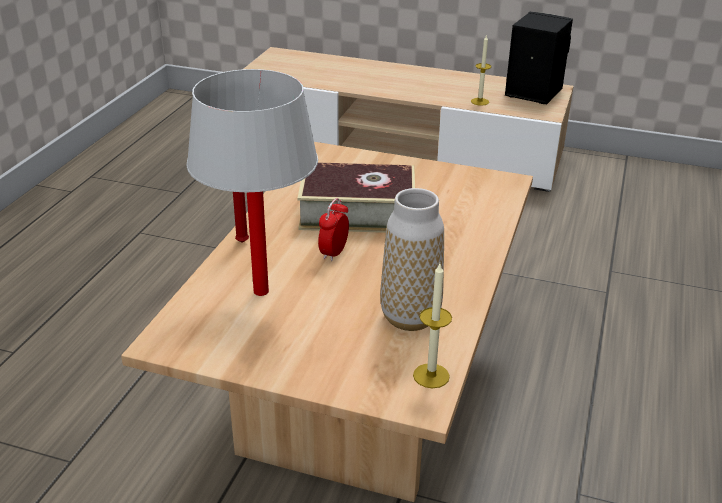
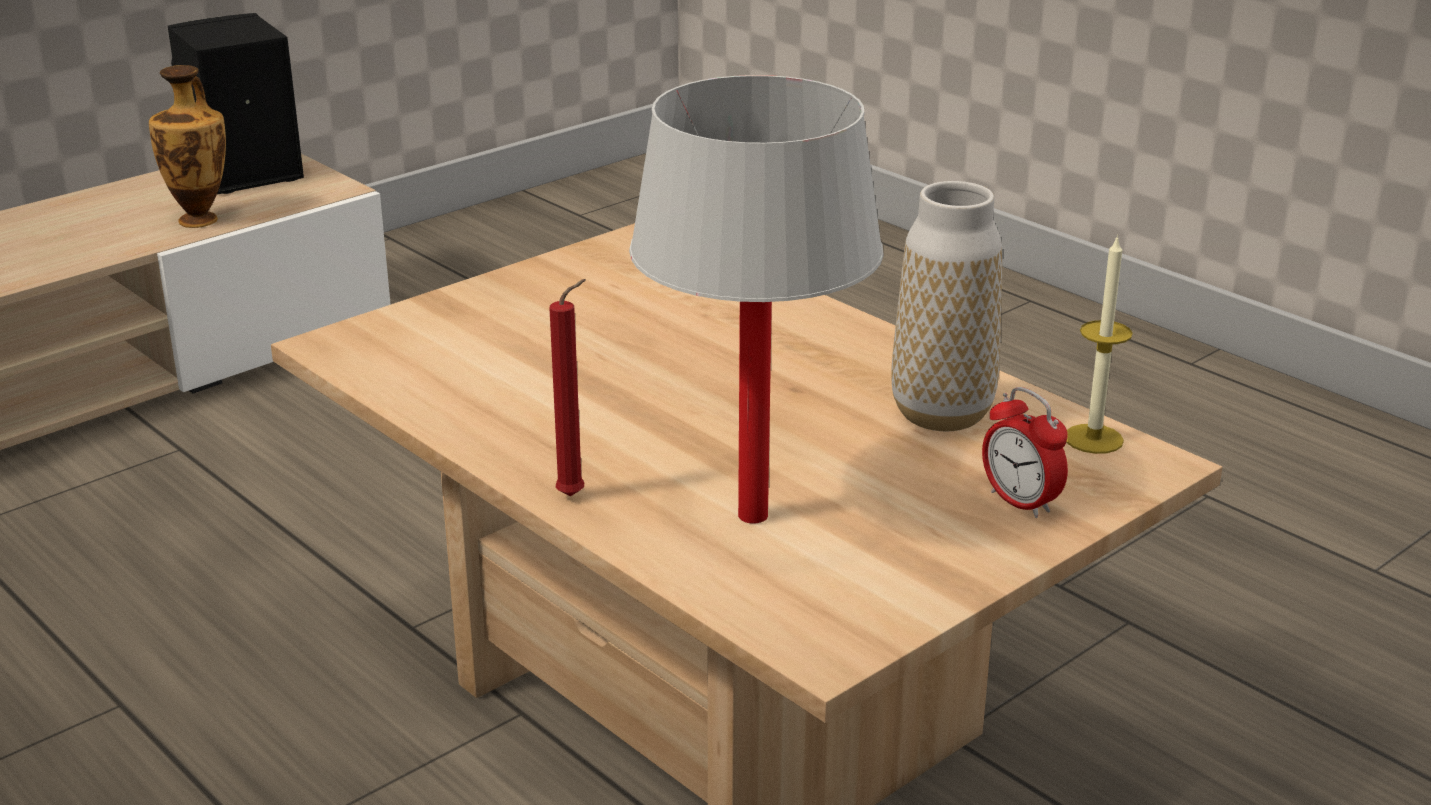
camera: 60 degrees left, 5 degrees down
book [297,163,415,233] -> none
alarm clock [318,198,349,261] -> alarm clock moved to [982,387,1068,518]
candle [471,34,491,106] -> vase [149,65,226,228]

